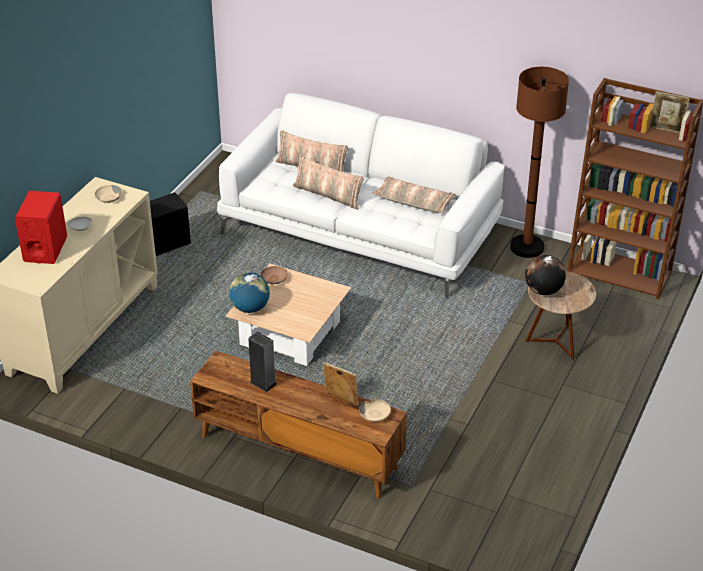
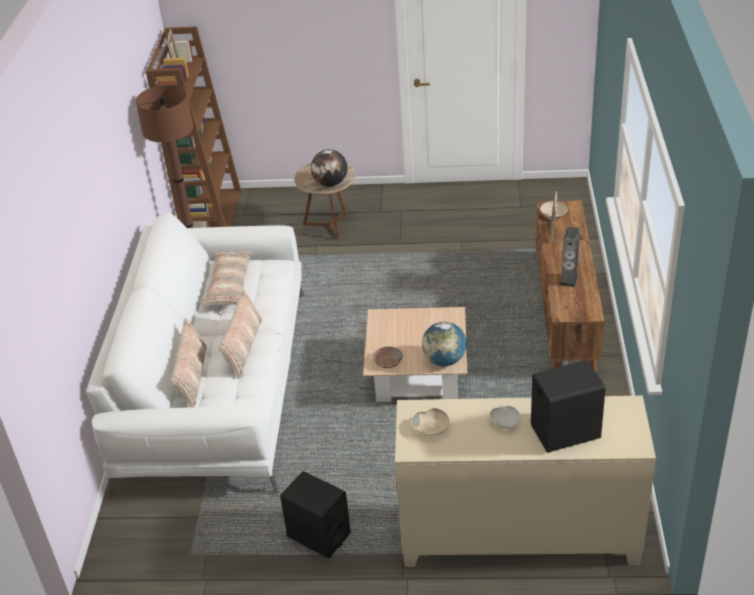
camera: 110 degrees left, 0 degrees up
red speaker [15,191,67,264] -> black speaker [531,360,605,453]

